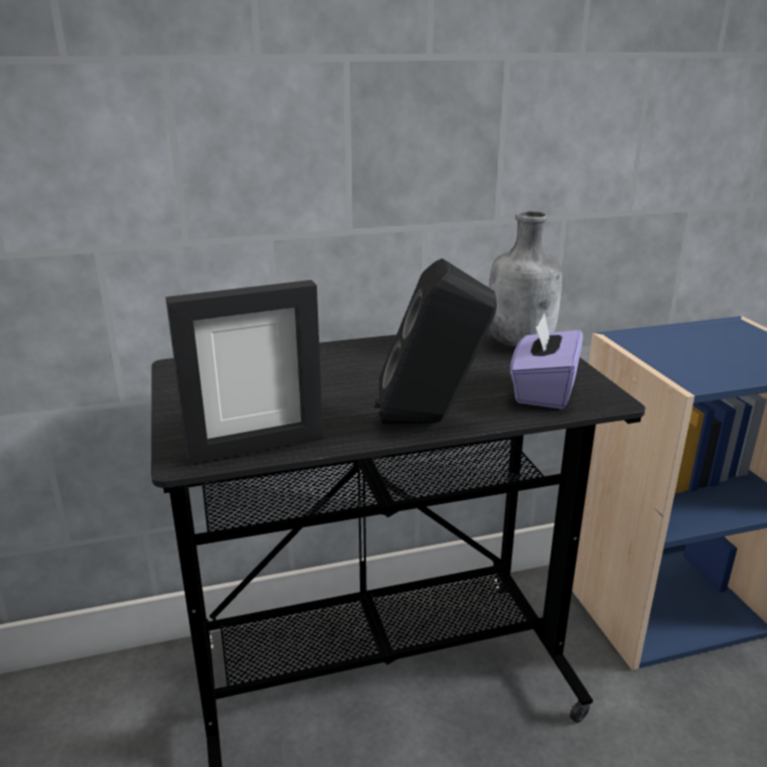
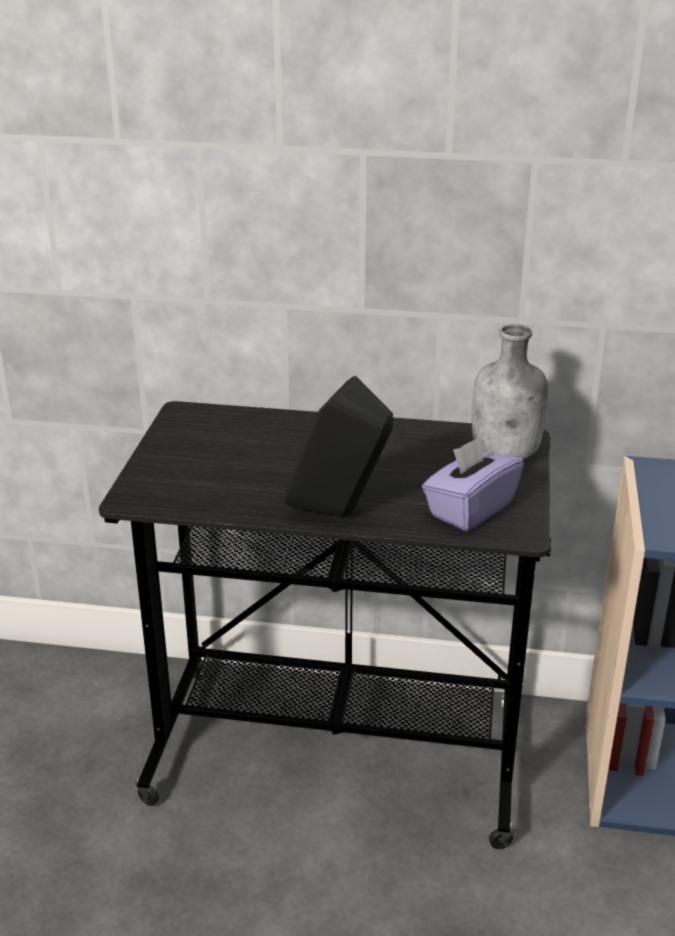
camera: 25 degrees right, 5 degrees up
picture frame [166,280,323,465] -> none

